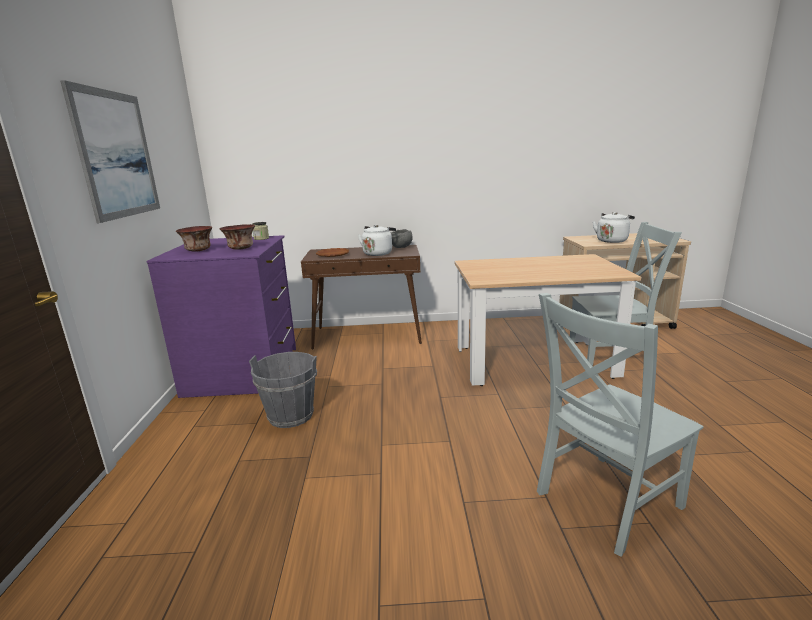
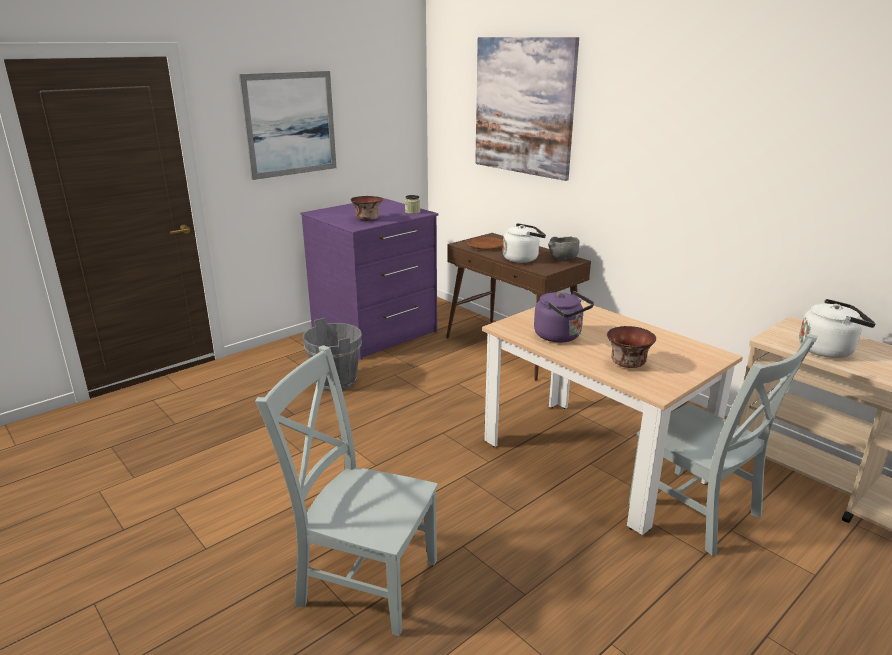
camera: 50 degrees right, 5 degrees up
bowl [176,226,212,252] -> bowl moved to [607,326,656,368]
none -> picture [475,37,579,181]
none -> purple kettle [534,290,594,343]

